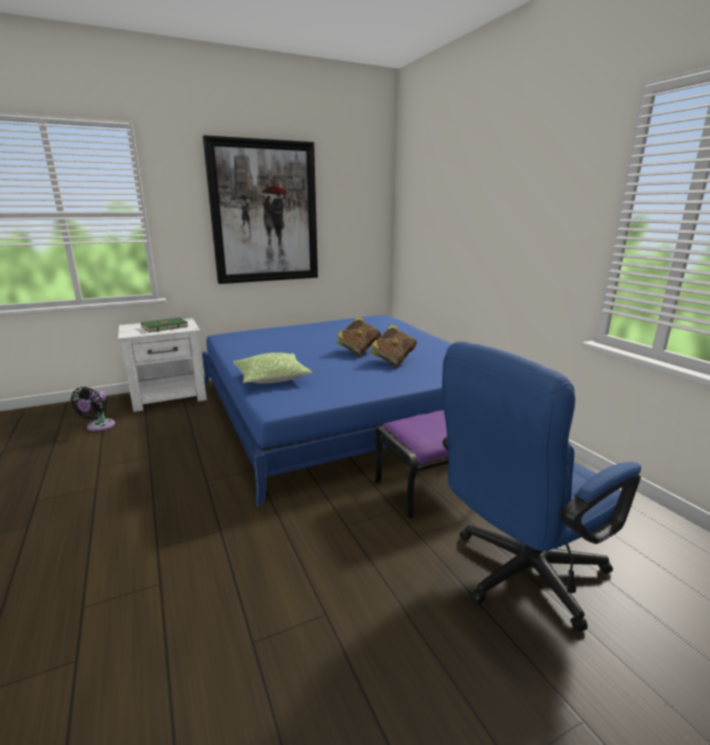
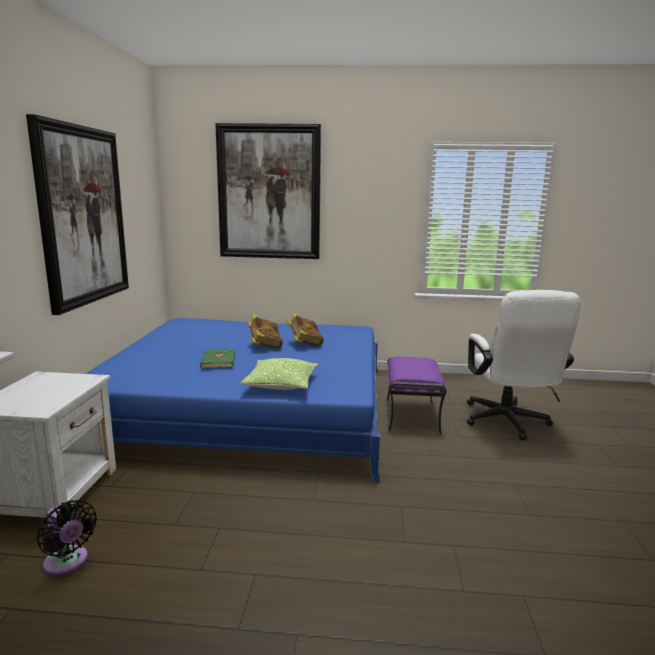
camera: 60 degrees left, 5 degrees down
green book [141,317,188,333] -> green book moved to [200,349,235,368]
blue office chair [442,342,641,632] -> white office chair [467,290,581,440]
none -> picture [215,123,321,259]

